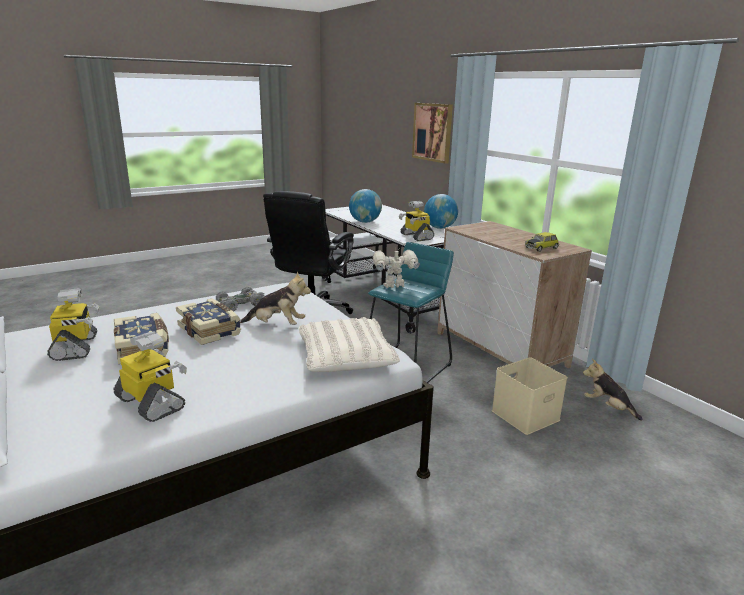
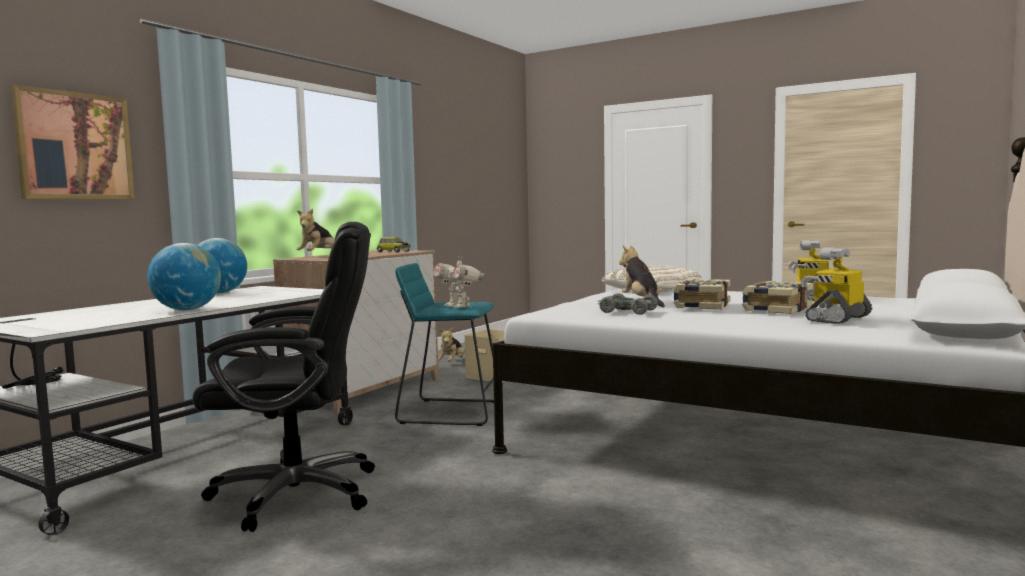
camera: 115 degrees left, 15 degrees down
toy robot [399,201,434,241] -> none
none -> plush toy [296,209,334,251]

